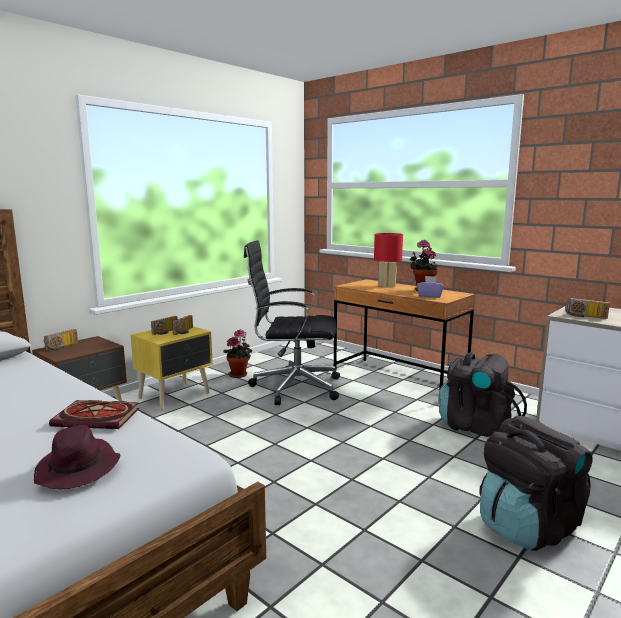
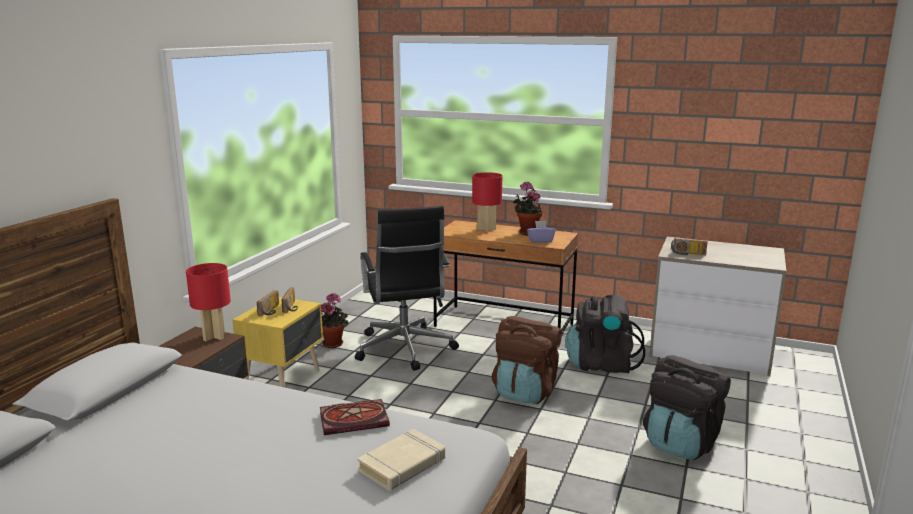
camera: 20 degrees left, 5 degrees up
purple hat [34,425,120,489] -> beige book [357,429,445,491]
radio [44,329,78,351] -> none
black office chair [244,240,340,405] -> black office chair turned 90 degrees counterclockwise [355,206,459,371]
none -> red table lamp [186,263,231,341]
none -> brown backpack [492,316,562,404]

